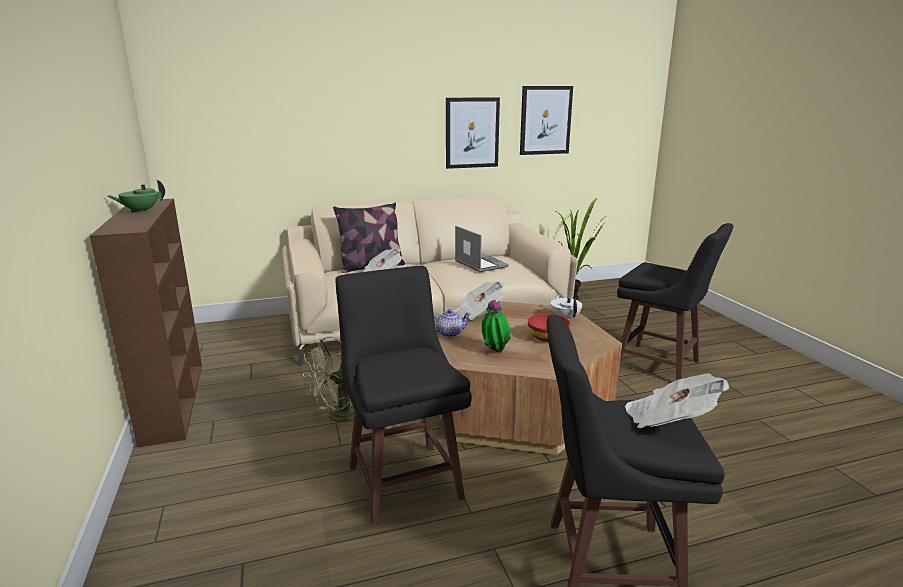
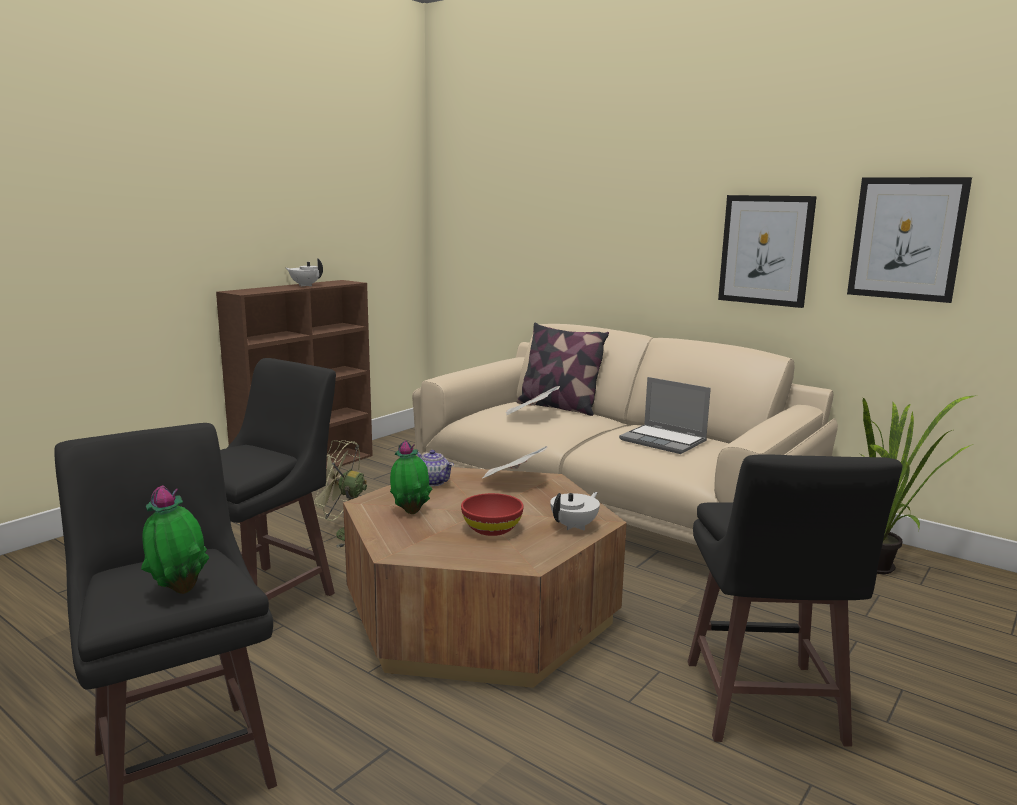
camera: 55 degrees right, 5 degrees down
green teapot [108,180,165,213] -> white teapot [286,258,323,287]
laptop [455,226,509,272] -> laptop turned 105 degrees clockwise [619,377,711,454]
newspaper [625,373,729,428] -> potted plant [141,485,209,594]

